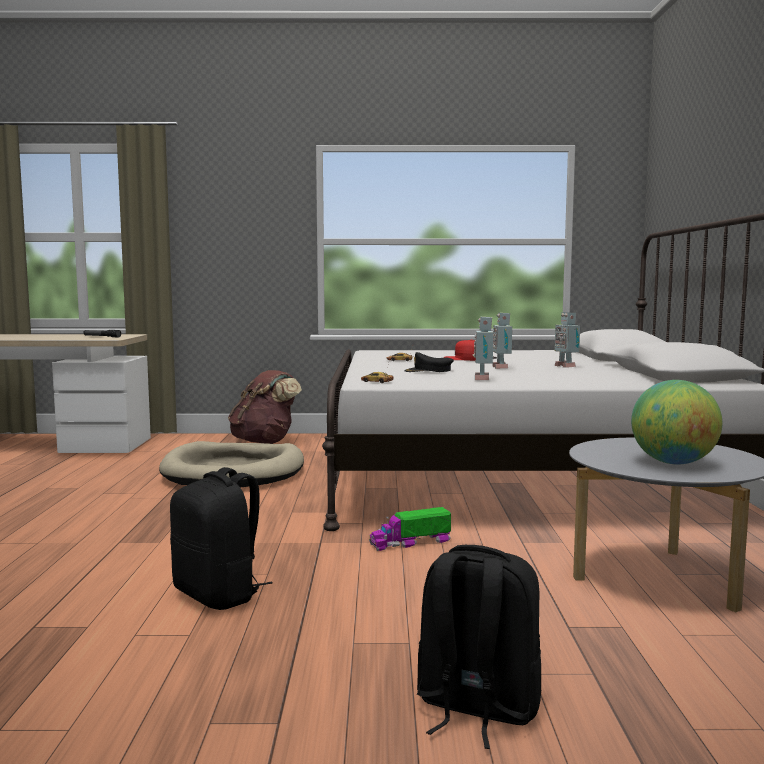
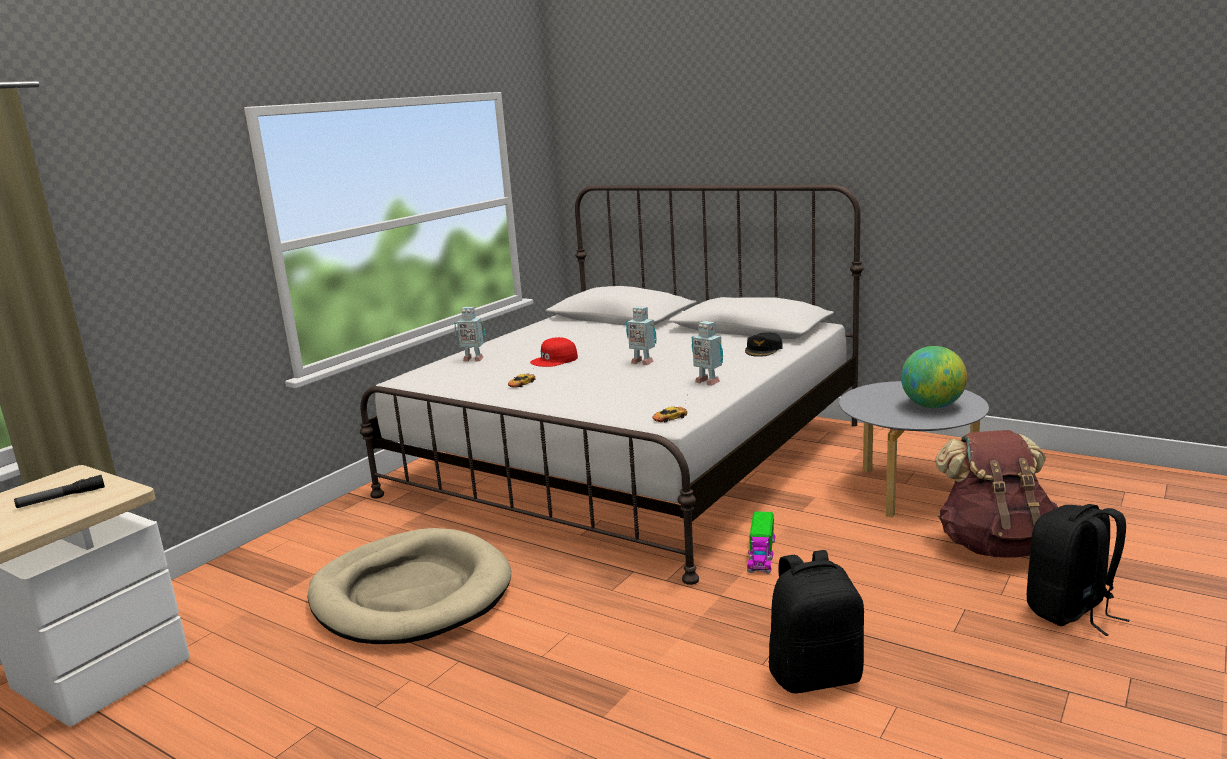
camera: 55 degrees left, 10 degrees up
brown backpack [228,370,302,444] -> brown backpack moved to [935,430,1058,557]
black cap [404,352,454,372] -> black cap moved to [745,332,783,357]
toy robot [554,312,580,368] -> toy robot moved to [454,307,486,362]

